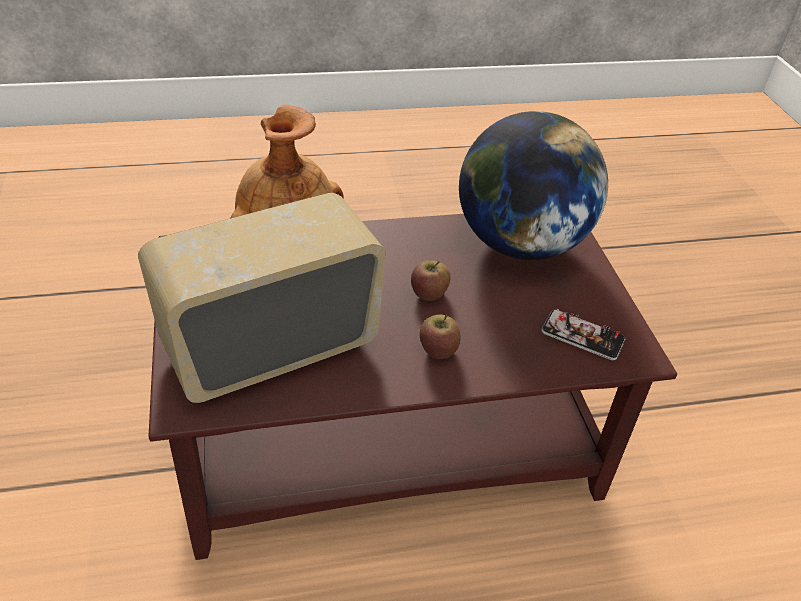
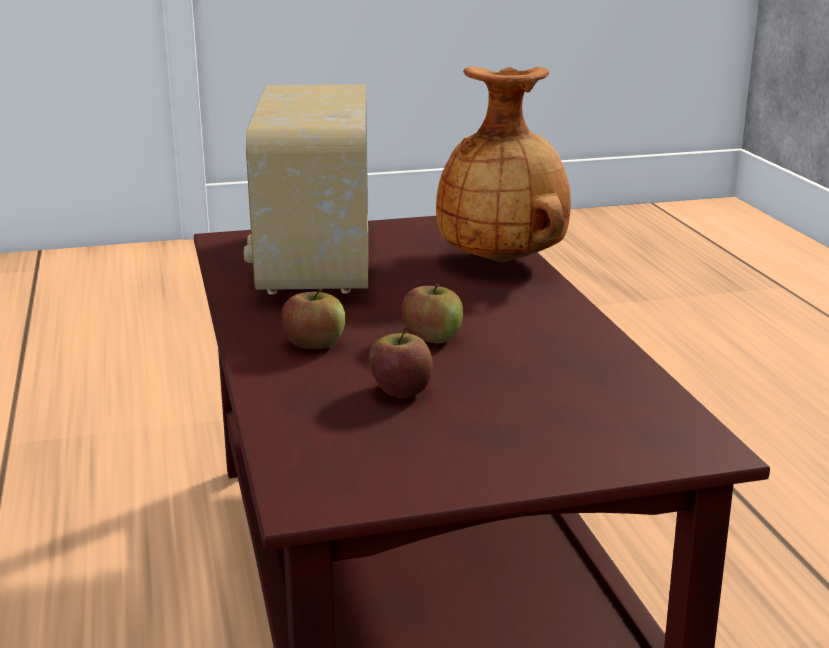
camera: 90 degrees right, 20 degrees down
radio [138,193,385,403] -> radio turned 150 degrees counterclockwise [244,84,368,295]
globe [459,111,608,260] -> none
phone [541,309,625,360] -> none
none -> apple [369,325,433,398]

